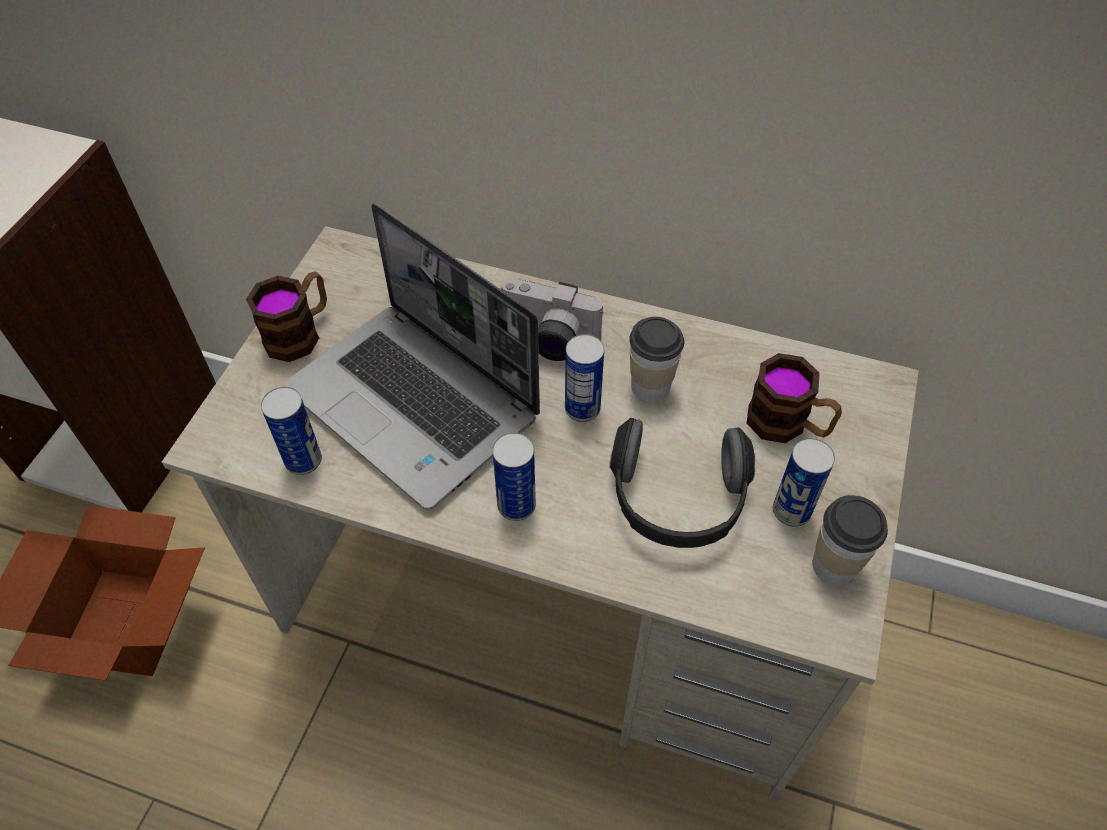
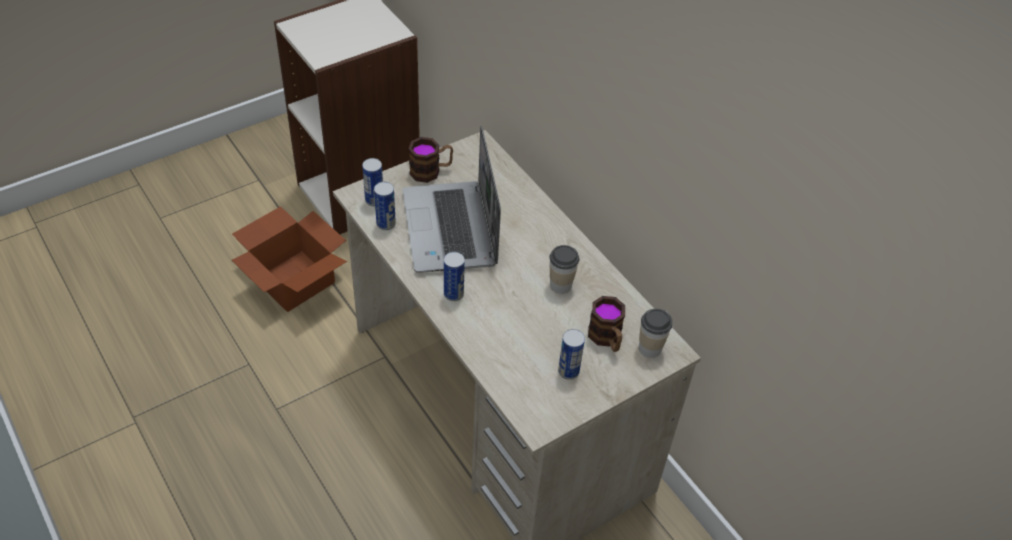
camera: 35 degrees right, 5 degrees down
camera [500,278,604,361] -> none
can [565,334,604,422] -> can moved to [362,158,383,206]
headphones [609,418,756,548] -> none
cup [813,495,888,586] -> cup moved to [639,309,672,358]

